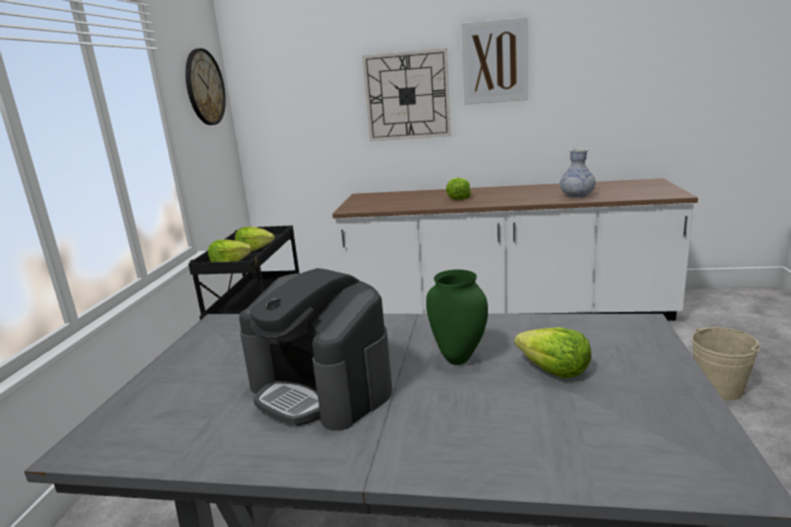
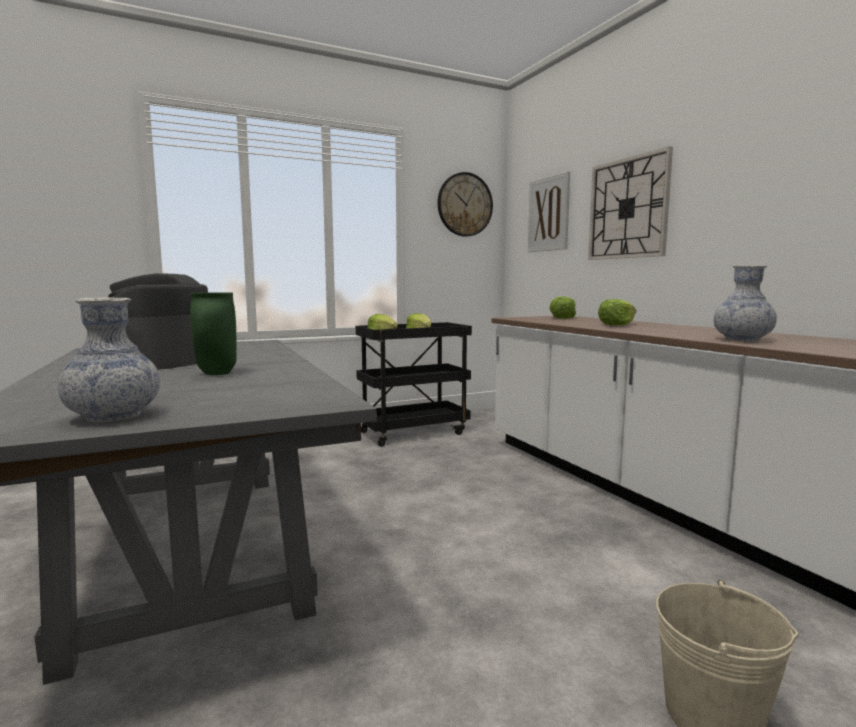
camera: 55 degrees right, 10 degrees down
picture [461,17,528,104] -> picture moved to [528,171,570,252]
lettuce [514,327,591,378] -> lettuce moved to [549,296,576,319]
none -> vase [58,297,160,422]

